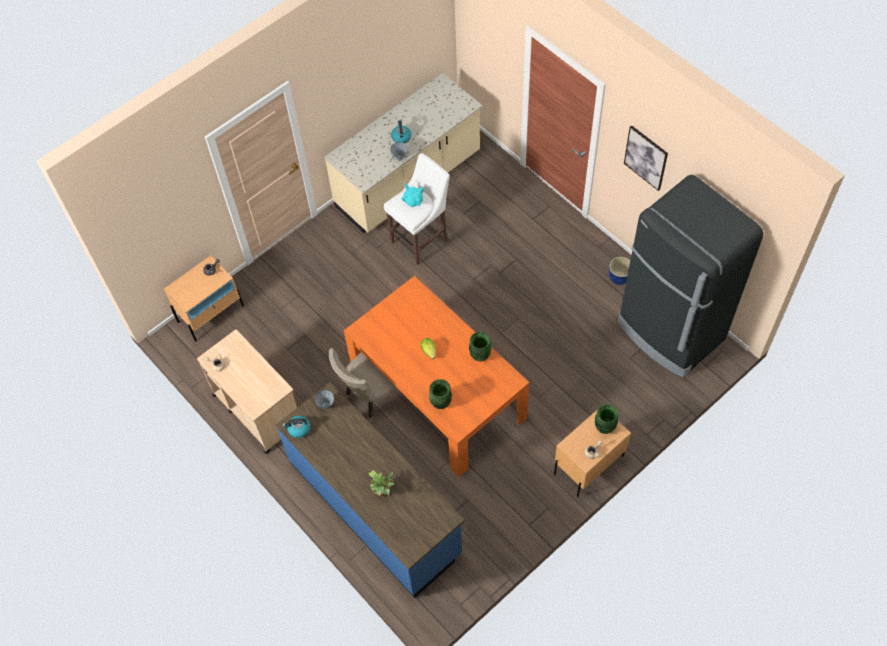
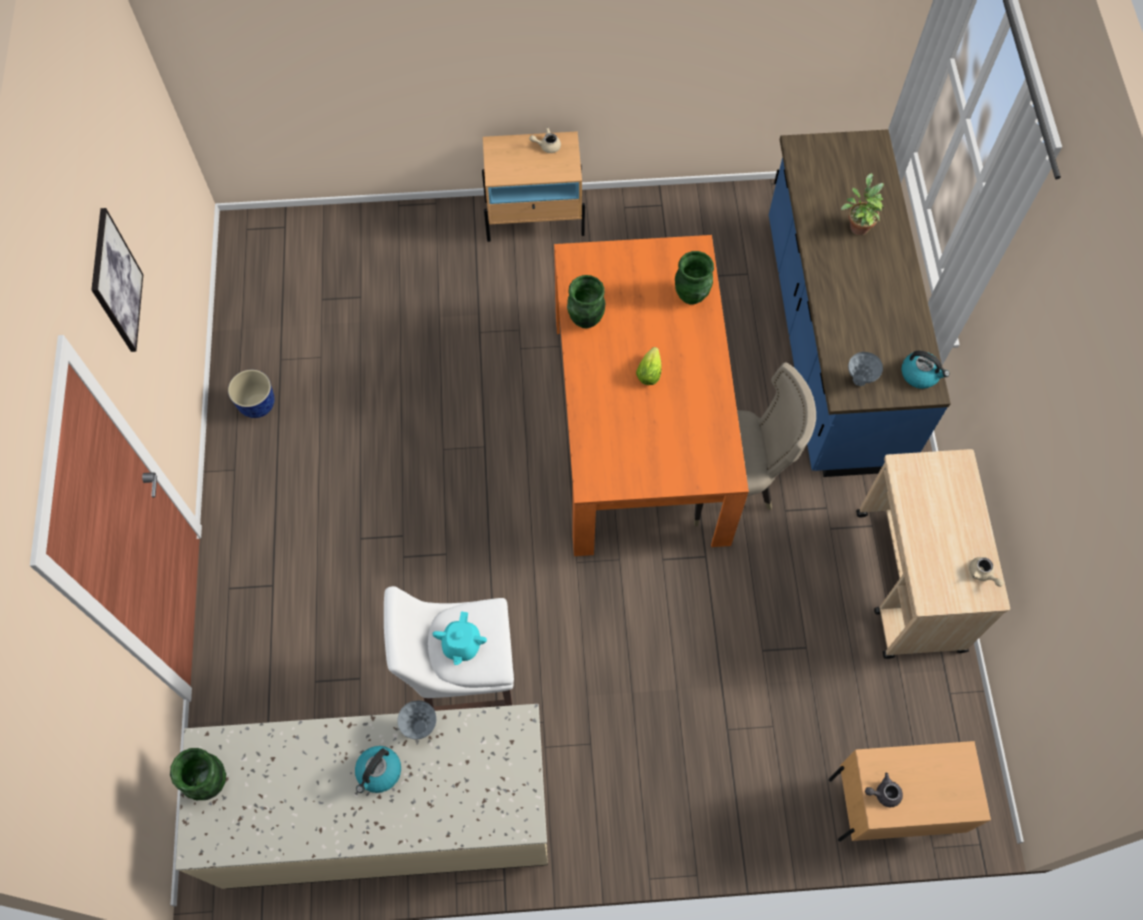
camera: 145 degrees left, 5 degrees up
green vase [595,404,618,434] -> green vase moved to [170,748,226,800]
black fridge [618,175,763,378] -> none

